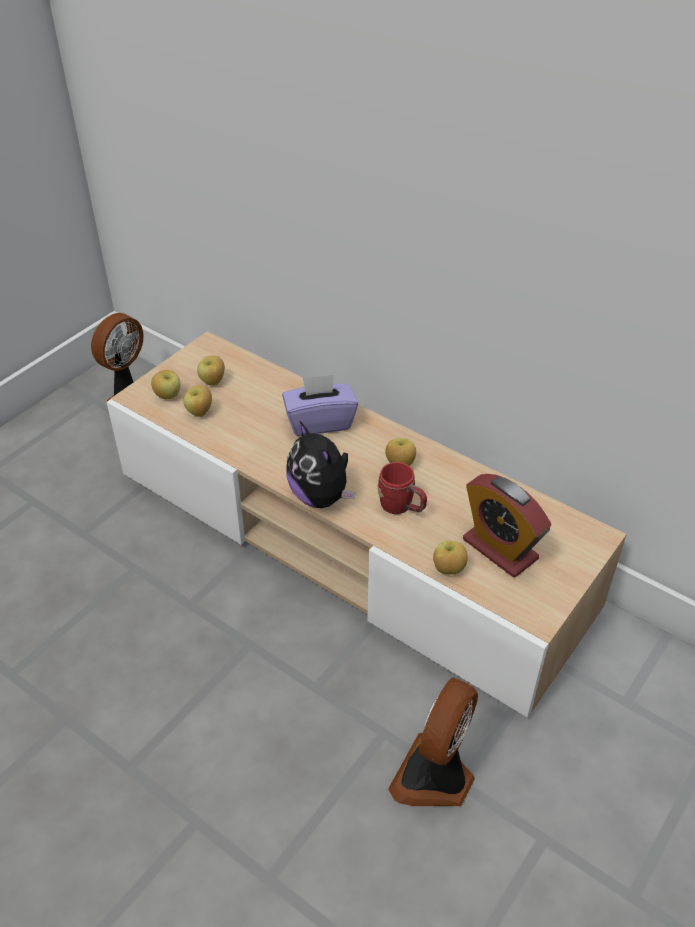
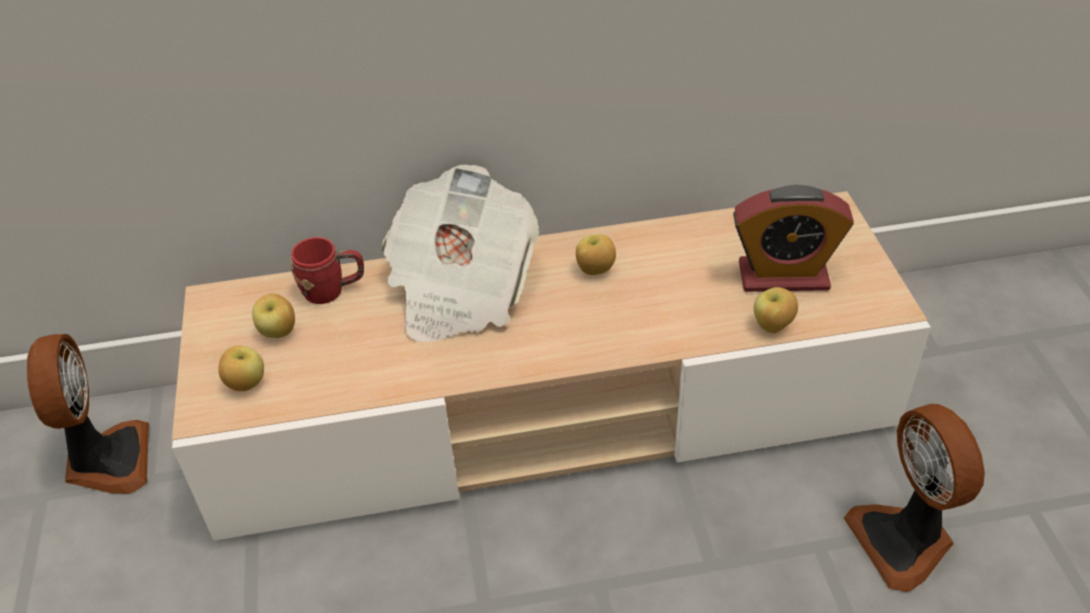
camera: 45 degrees left, 0 degrees up
apple [183,385,212,417] -> none
purple tissue box [282,375,358,436] -> newspaper [382,165,539,342]
plush toy [286,421,356,508] -> none
red mug [378,462,427,514] -> red mug moved to [290,237,364,304]

